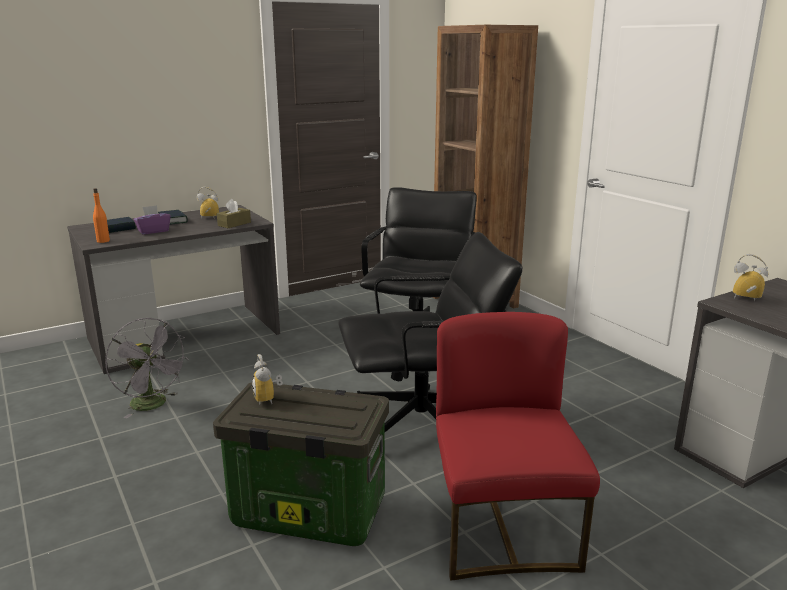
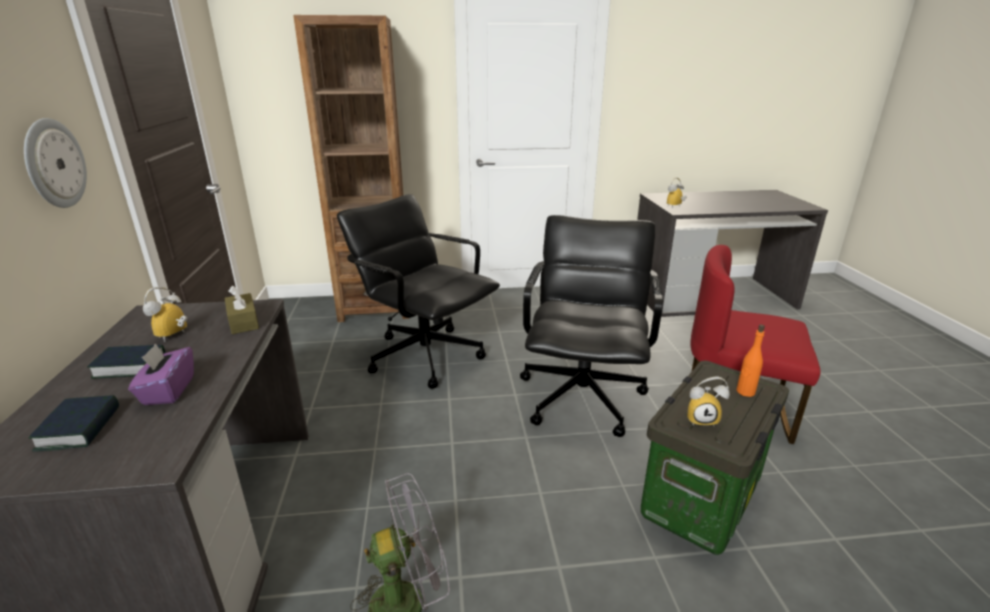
camera: 65 degrees left, 5 degrees up
orange bottle [93,188,110,243] -> orange bottle moved to [737,325,765,397]
none -> wall clock [24,118,87,208]

